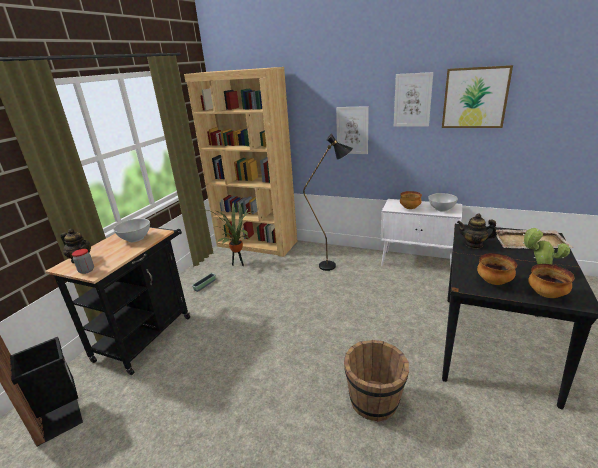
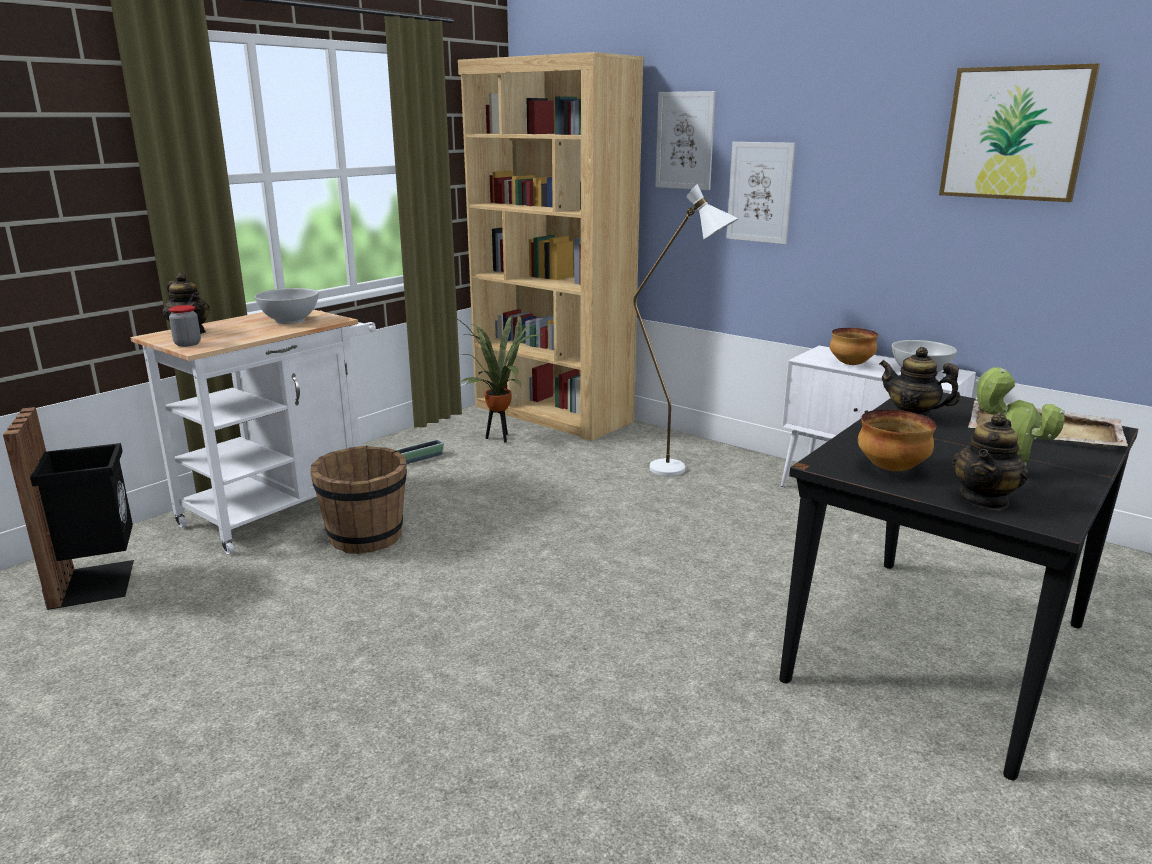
camera: 15 degrees right, 5 degrees down
black cart [45,227,190,375] -> white cart [130,309,376,555]
black floor lamp [303,133,353,271] -> white floor lamp [633,184,739,476]
brown bucket [344,340,409,422] -> brown bucket moved to [310,445,407,554]
picture [394,72,433,127] -> picture moved to [655,91,716,190]
bowl [528,264,575,298] -> teapot [952,412,1029,510]

